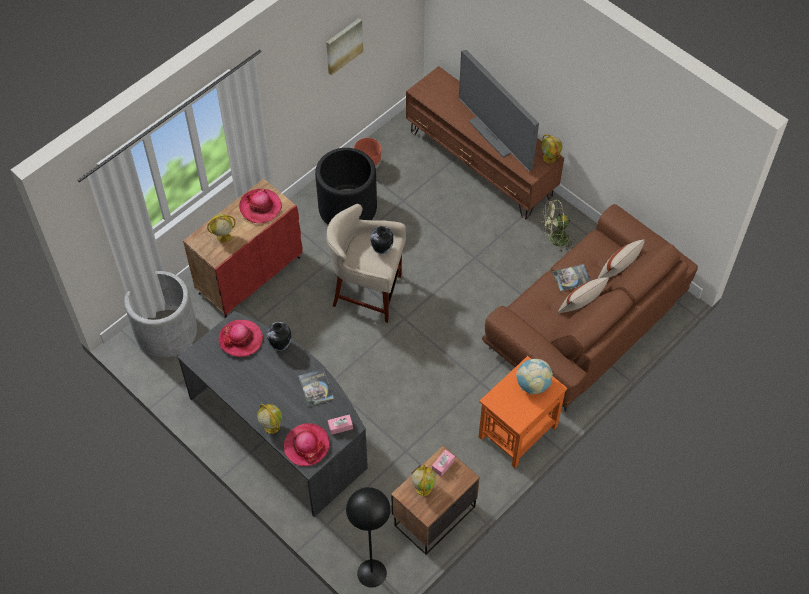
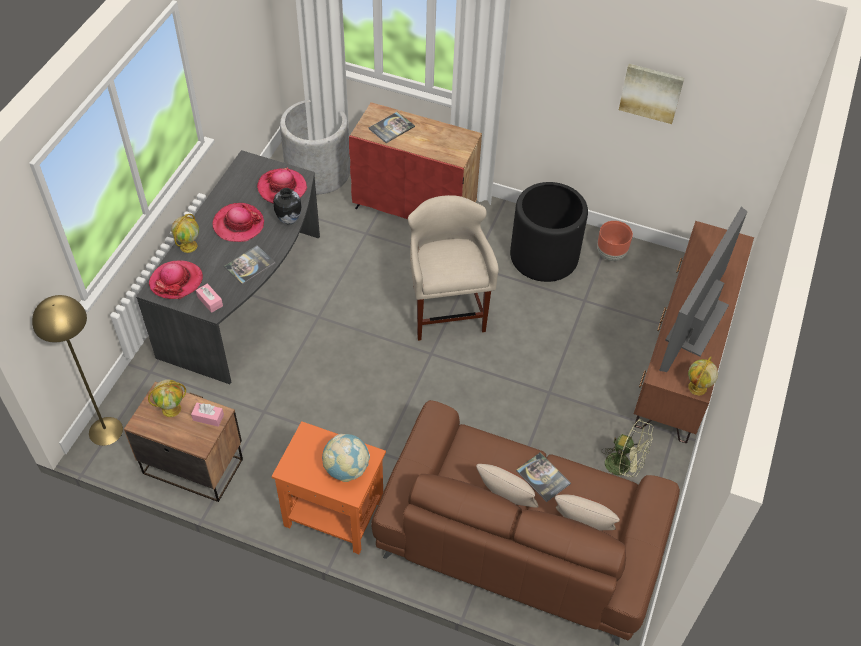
camera: 65 degrees right, 5 degrees down
globe [207,214,236,242] -> book [369,112,415,143]
hat [239,189,282,223] -> hat moved to [213,203,264,242]
black floor lamp [346,487,391,588] -> yellow floor lamp [32,295,123,446]
vase [370,226,394,254] -> none
green fan [542,199,576,252] -> green fan turned 150 degrees clockwise [601,419,653,477]

